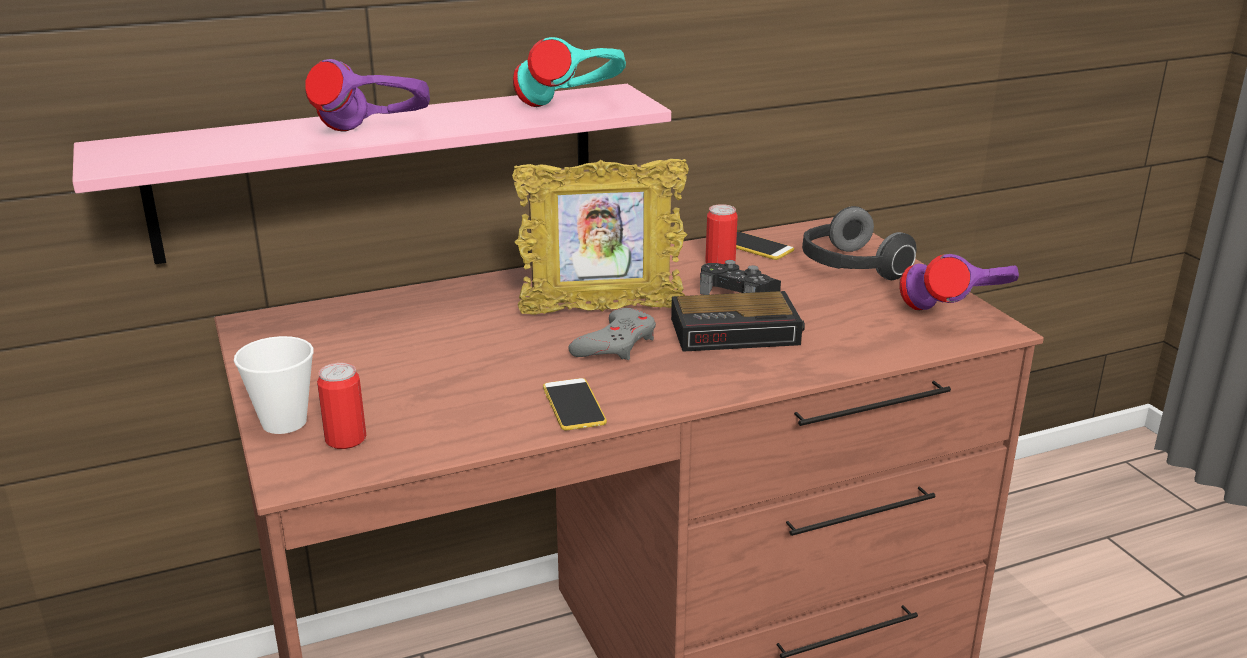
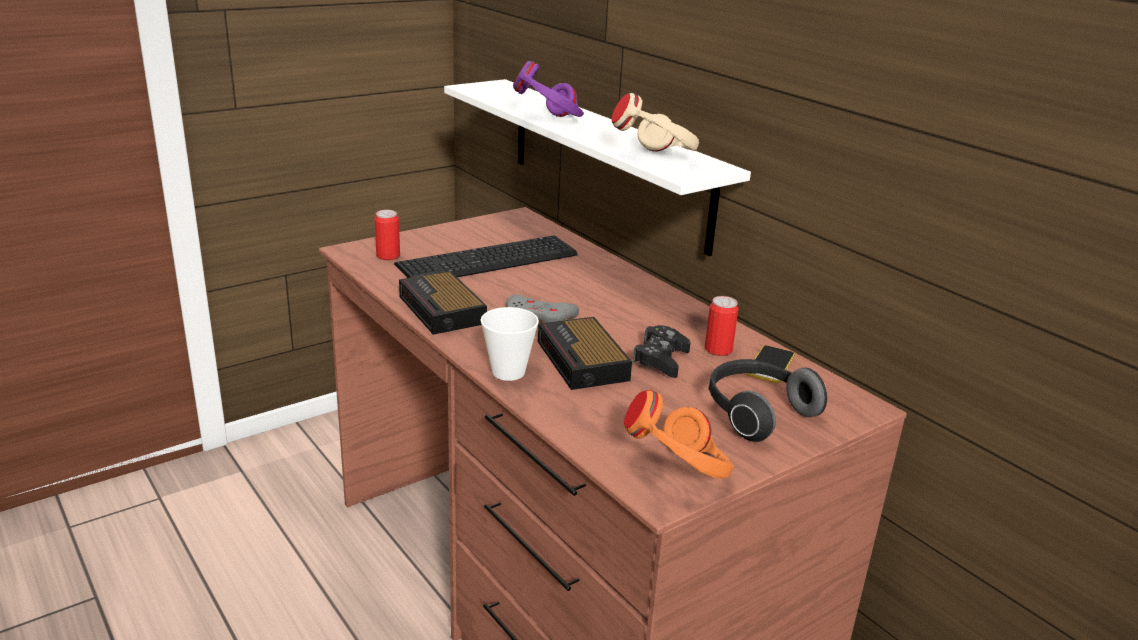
camera: 75 degrees right, 0 degrees up
pink shelf [72,84,671,264] -> white shelf [444,79,751,256]
cup [234,336,314,434] -> cup moved to [480,307,539,381]
picture frame [512,159,689,315] -> none
turquoise headphones [513,37,626,107] -> beige headphones [612,93,699,151]
phone [543,378,607,431] -> alarm clock [399,271,487,335]
purple headphones [900,254,1019,310] -> orange headphones [624,390,734,479]
none -> keyboard [394,235,578,278]

